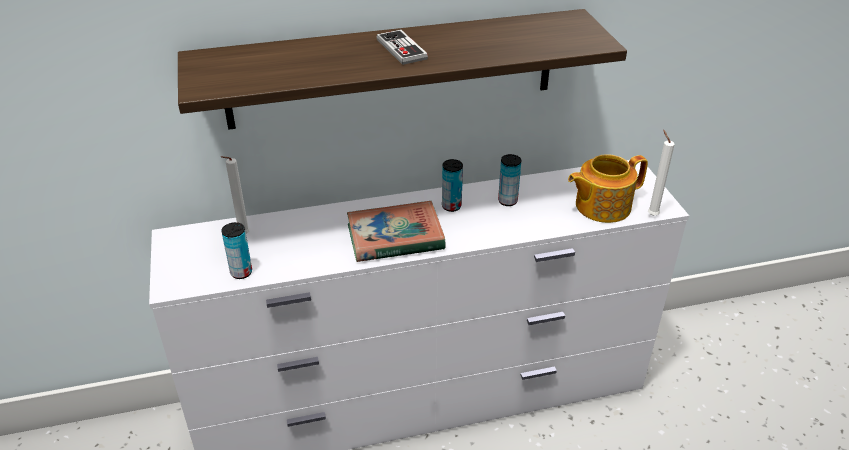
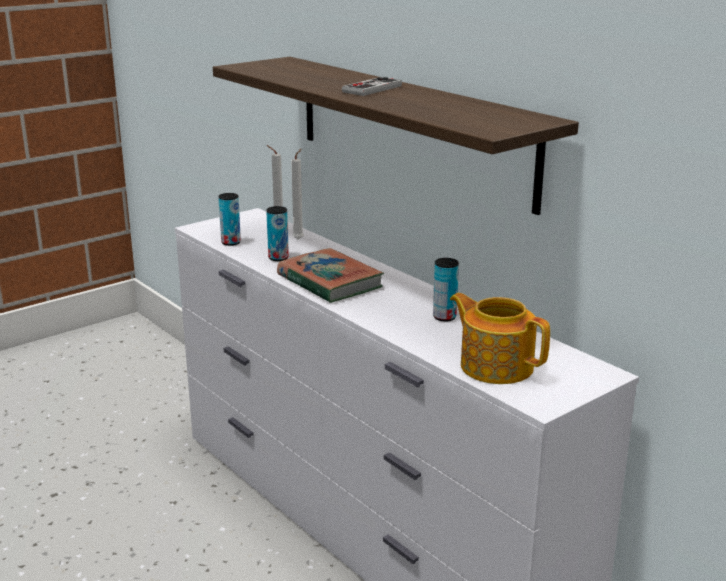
camera: 65 degrees right, 15 degrees down
can [442,159,463,212] -> can moved to [266,206,289,261]
white candle [648,130,675,216] -> white candle moved to [291,149,304,240]

